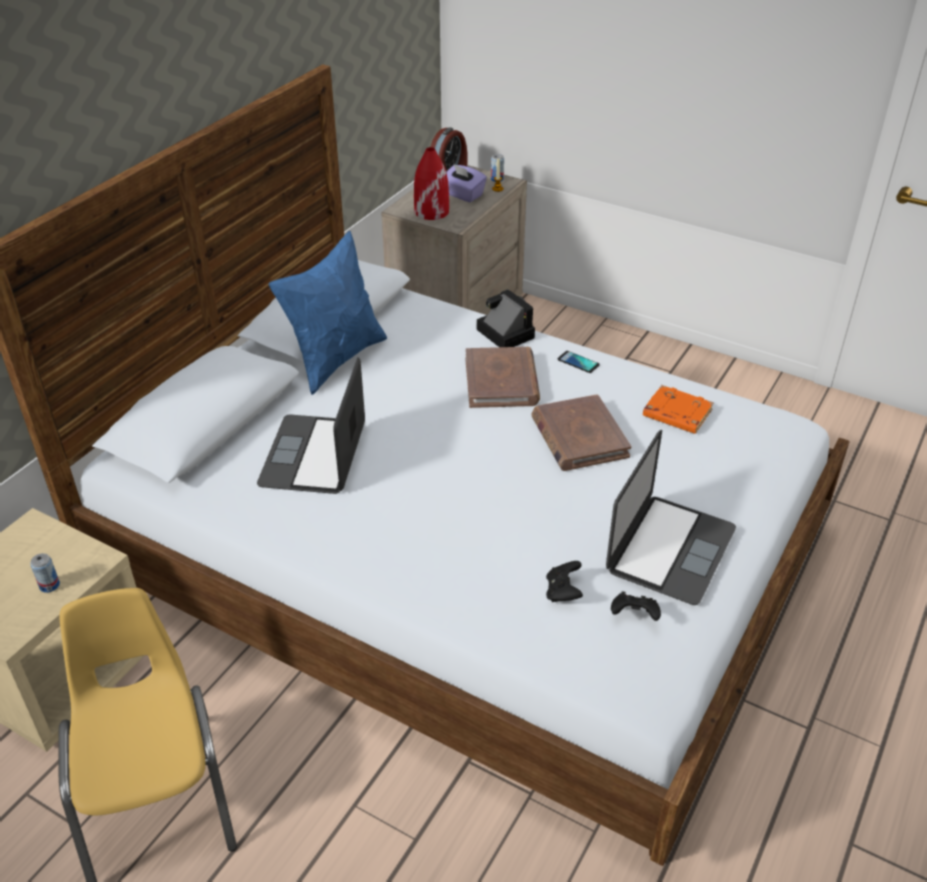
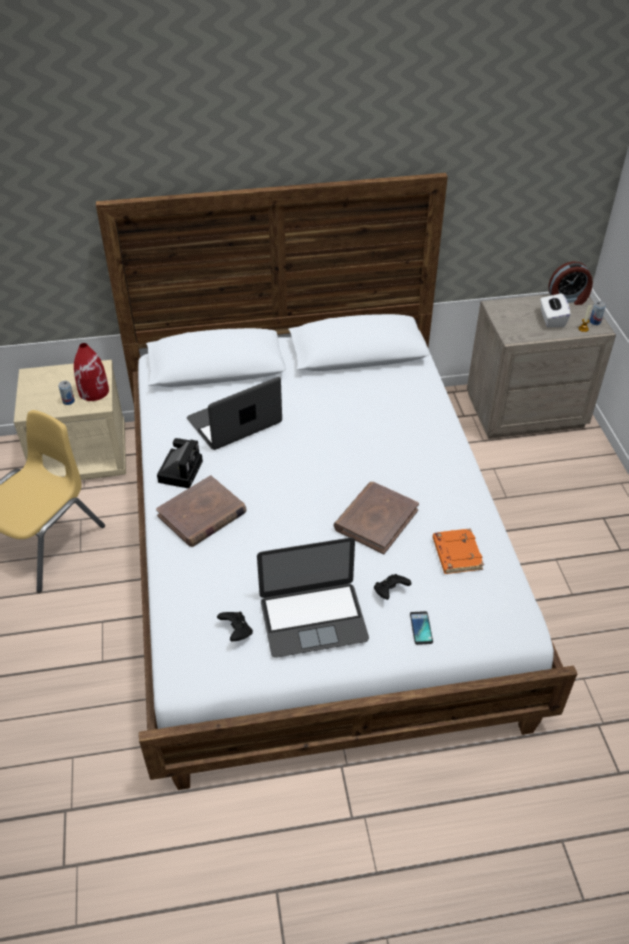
camera: 50 degrees right, 5 degrees up
blue pillow [269,231,387,395] -> none
red vase [414,147,449,220] -> red vase moved to [74,343,109,401]
purple tissue box [446,164,487,202] -> white tissue box [540,293,571,328]
brown book [465,347,540,408] -> brown book moved to [156,475,247,547]
camera [477,289,535,347] -> camera moved to [157,438,203,488]
black game controller [546,561,583,602] -> black game controller moved to [374,574,412,600]
phone [558,351,600,373] -> phone moved to [410,611,433,645]

